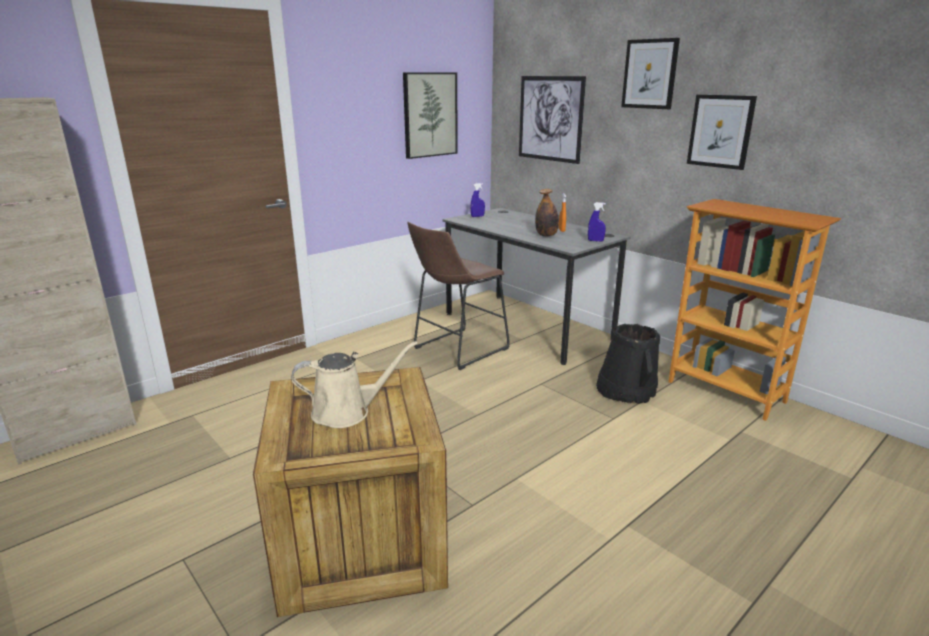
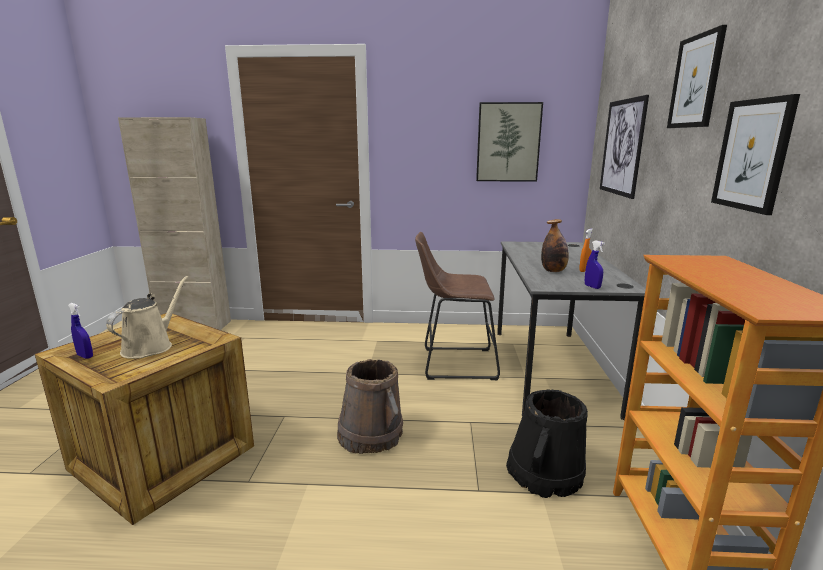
camera: 45 degrees right, 5 degrees down
beige watering can [291,341,418,428] -> beige watering can turned 105 degrees counterclockwise [106,276,188,359]
blue spray bottle [471,183,485,217] -> blue spray bottle moved to [68,303,93,359]
none -> brown bucket [337,359,403,454]

